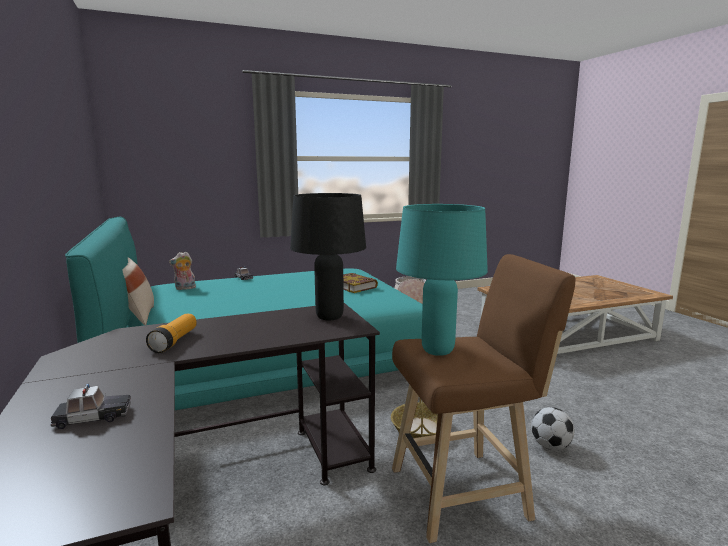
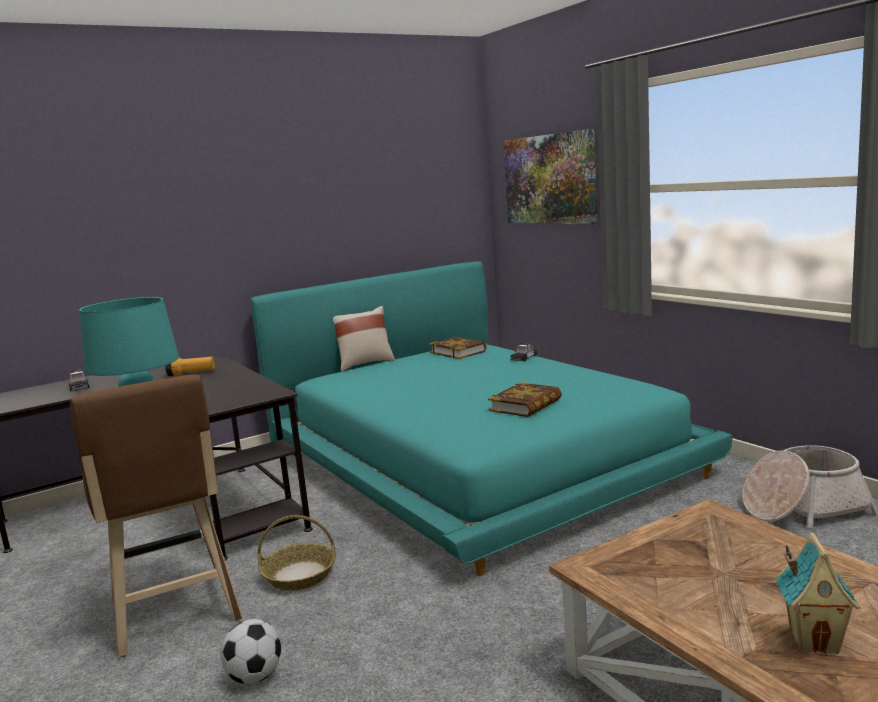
camera: 80 degrees right, 0 degrees up
plush toy [169,252,196,290] -> book [429,337,486,359]
black table lamp [290,193,366,320] -> none
none -> picture [503,129,597,224]
none -> toy house [776,532,860,655]

